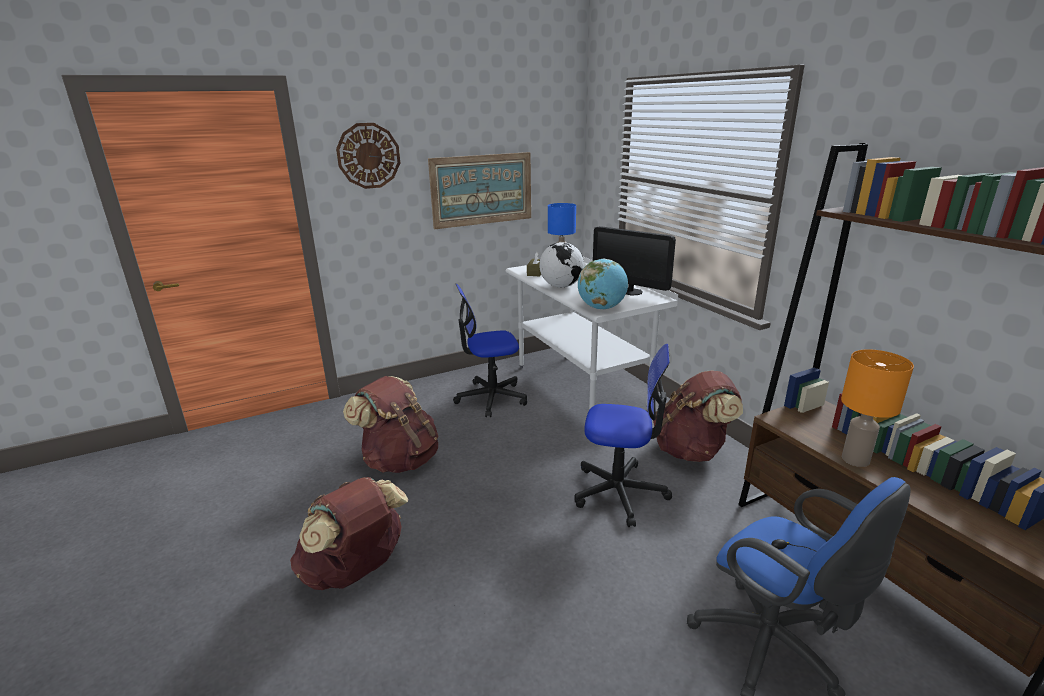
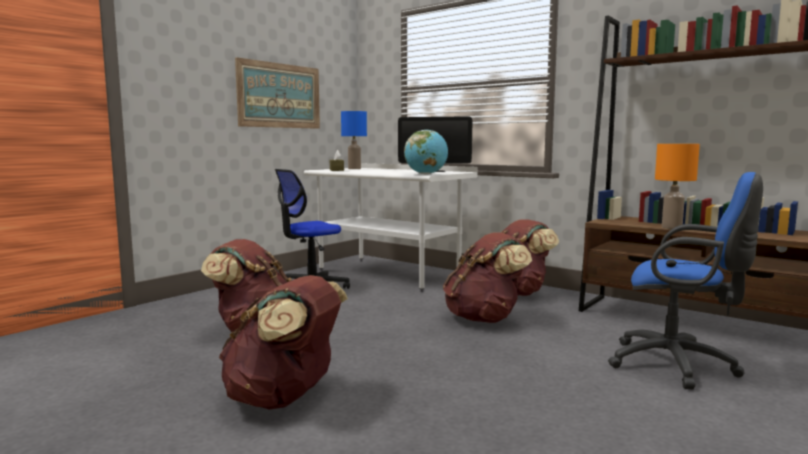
camera: 25 degrees left, 15 degrees down
wall clock [336,123,400,189] -> none
globe [539,242,584,288] -> none
office chair [575,344,672,527] -> brown backpack [443,232,532,323]

